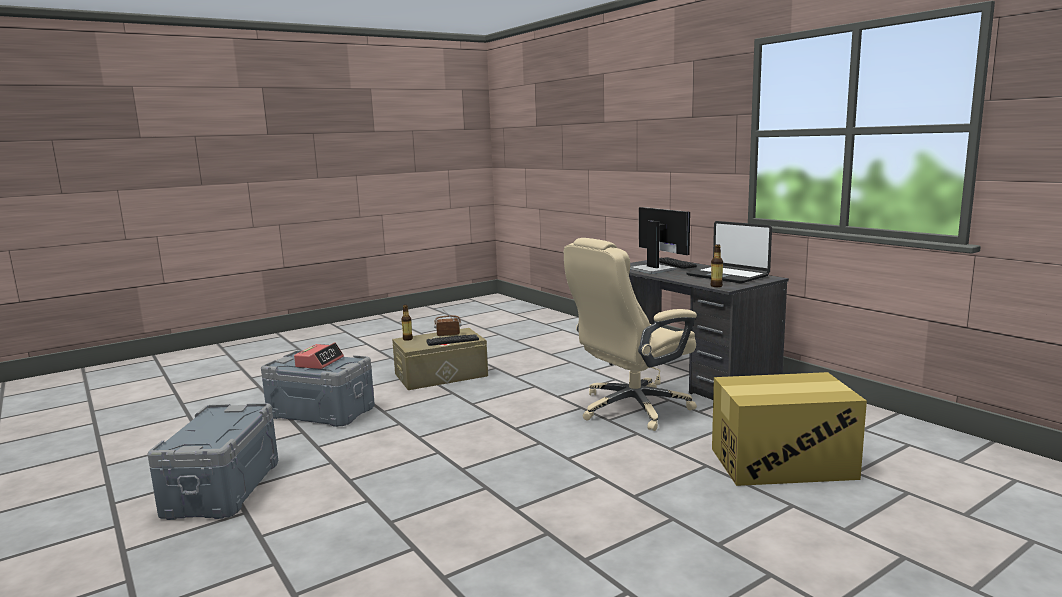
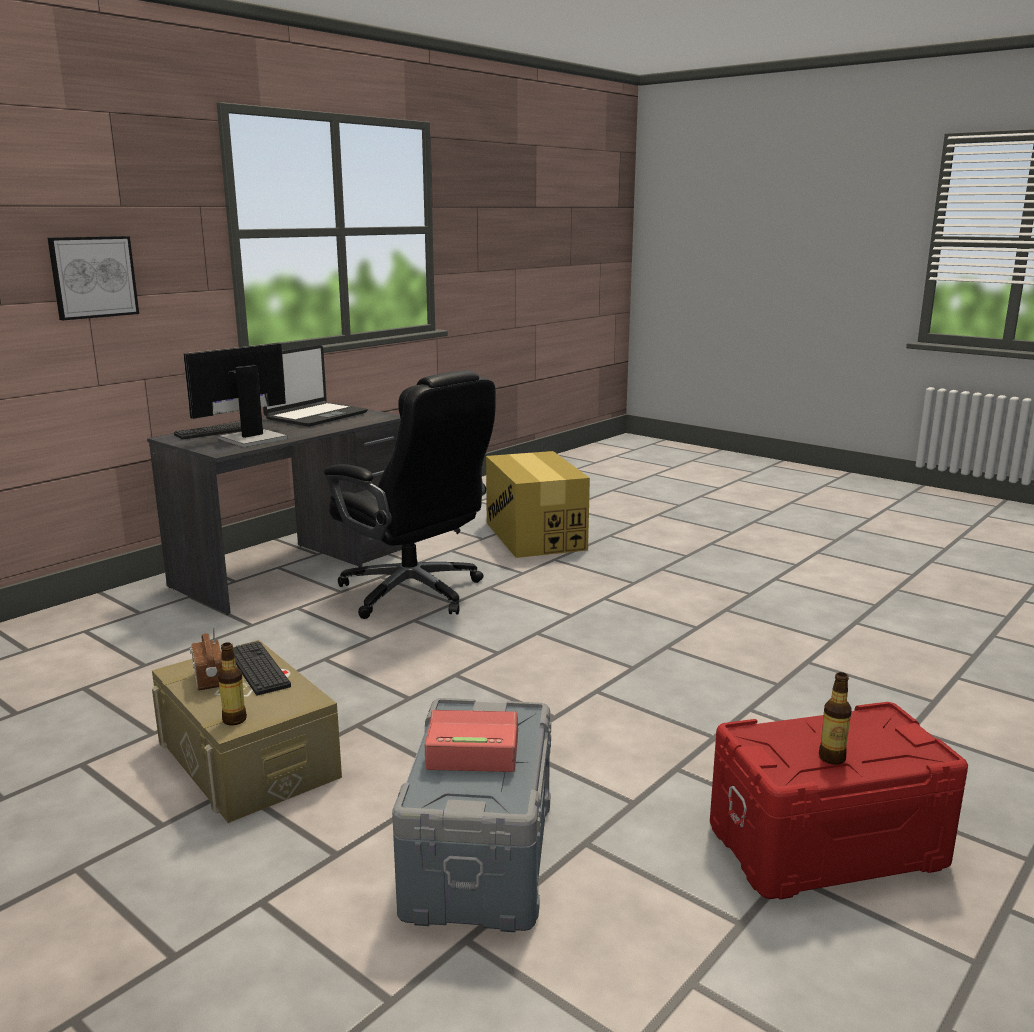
camera: 105 degrees left, 5 degrees up
grey storage box [147,403,278,520] -> red storage box [710,702,968,899]
beige office chair [564,238,697,431] -> black office chair [324,370,496,619]
bottle [711,244,723,287] -> bottle moved to [819,672,852,765]
none -> picture [47,236,139,320]

